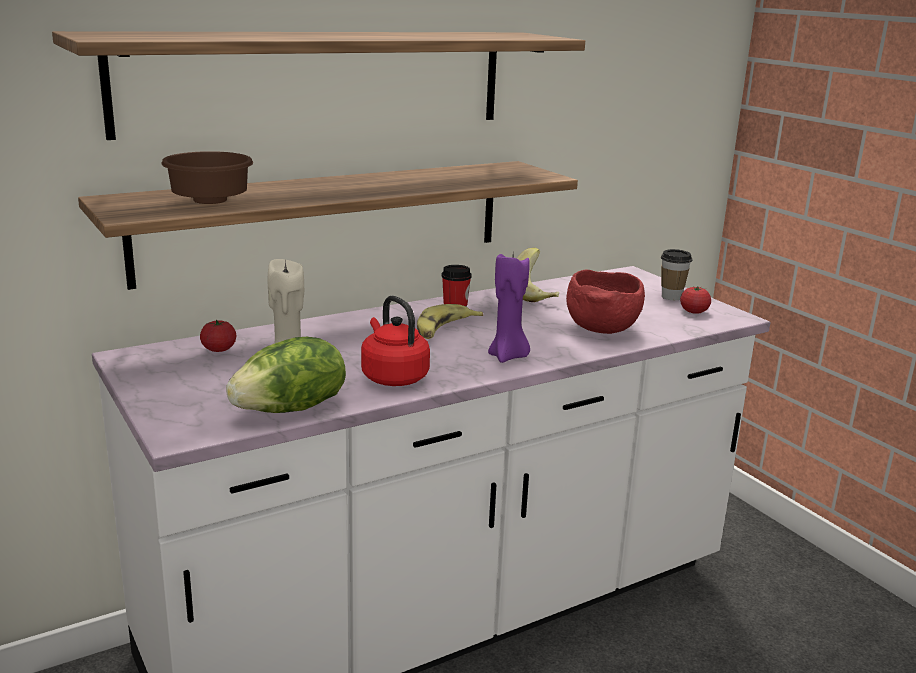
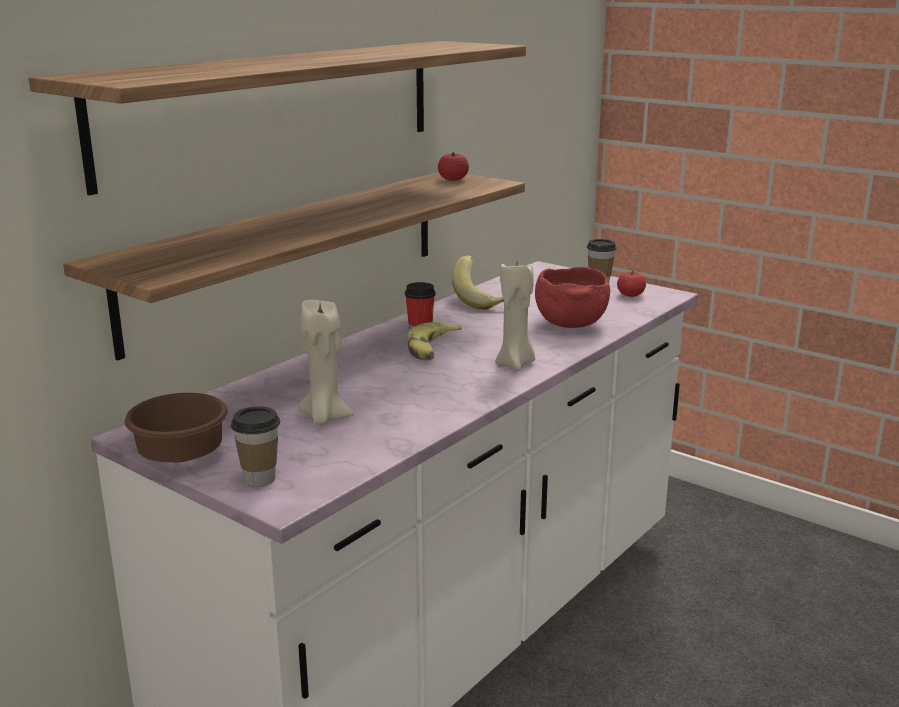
camera: 20 degrees left, 0 degrees up
brown bowl [161,151,253,204] -> brown bowl moved to [125,393,228,462]
tomato [200,320,236,352] -> tomato moved to [438,151,469,181]
lettuce [226,337,346,413] -> none
red kettle [361,296,430,386] -> none
purple candle [488,250,530,363] -> beige candle [496,262,535,371]
none -> cup [231,406,280,487]

